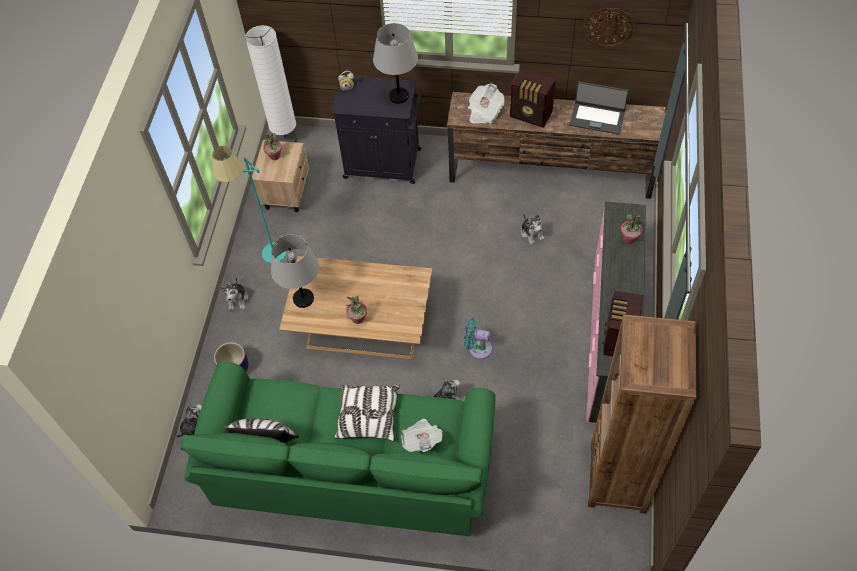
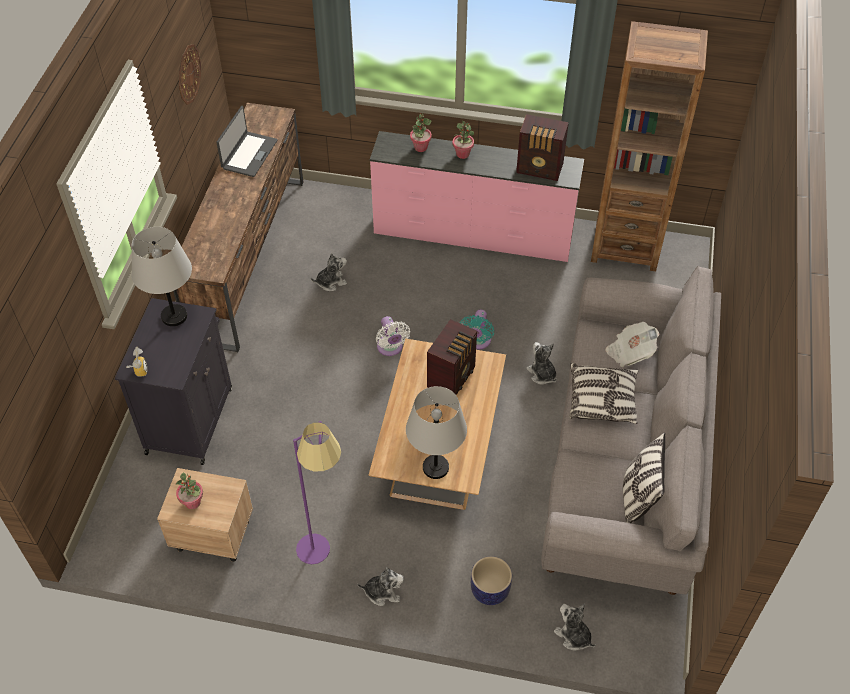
camera: 90 degrees left, 5 degrees down
green sofa [180,361,495,536] -> grey sofa [541,266,721,595]
turquoise floor lamp [212,146,286,263] -> purple floor lamp [293,421,341,564]
white floor lamp [245,25,297,142] -> none
potted plant [346,296,367,324] -> potted plant moved to [453,121,474,159]
newspaper [468,84,505,124] -> none
radio [510,68,556,128] -> radio moved to [427,319,477,395]
none -> white fan [376,316,410,356]

